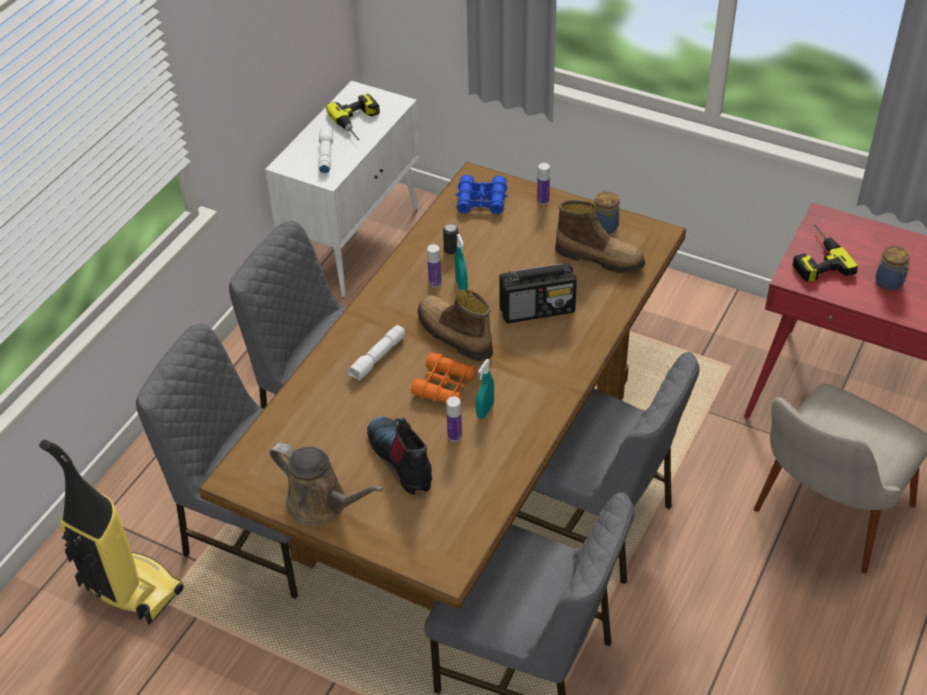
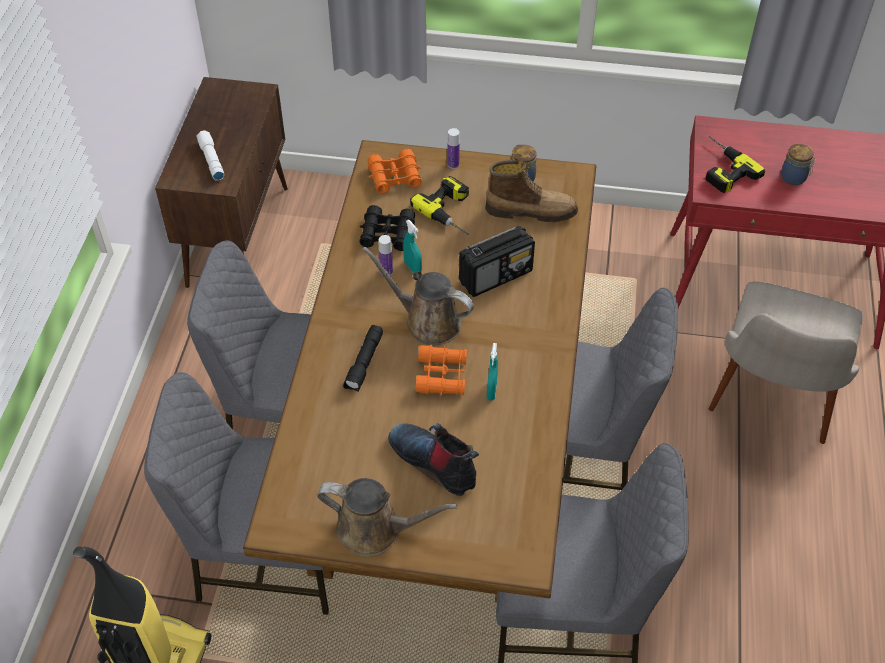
camera: 20 degrees left, 5 degrees up
white cabinet [265,81,420,297] -> brown cabinet [155,77,288,288]
power drill [326,94,380,140] -> power drill moved to [410,176,469,235]
white flashlight [347,325,405,381] -> black flashlight [343,325,383,392]
boot [418,289,493,361] -> brown watering can [362,246,474,345]
can [443,224,458,254] -> black binoculars [359,205,415,251]
bottle [447,396,462,441] -> none
blue binoculars [455,175,508,214] -> orange binoculars [368,149,422,194]

